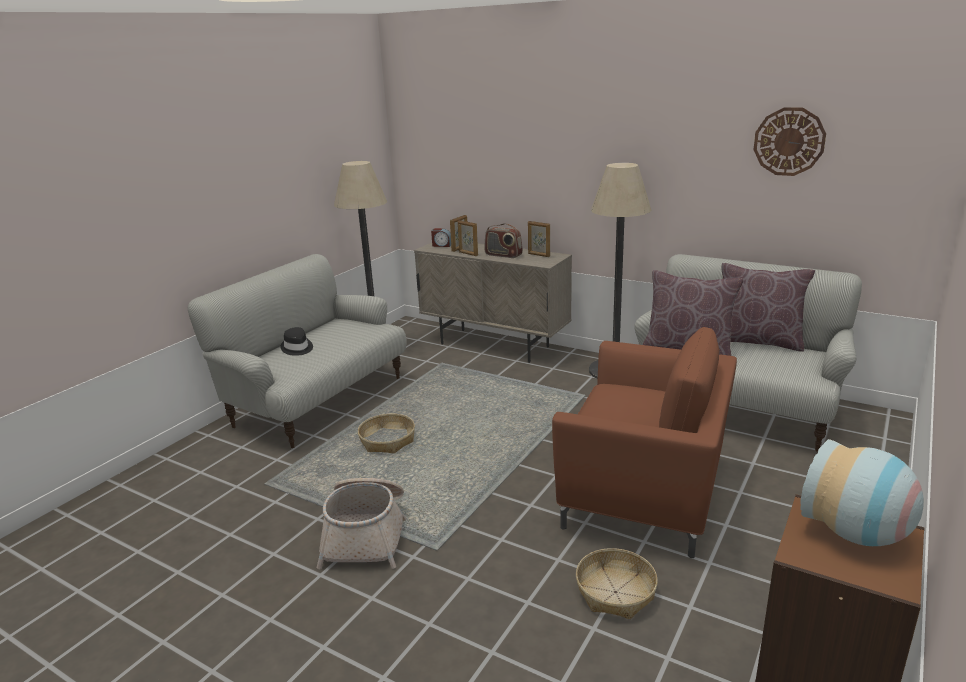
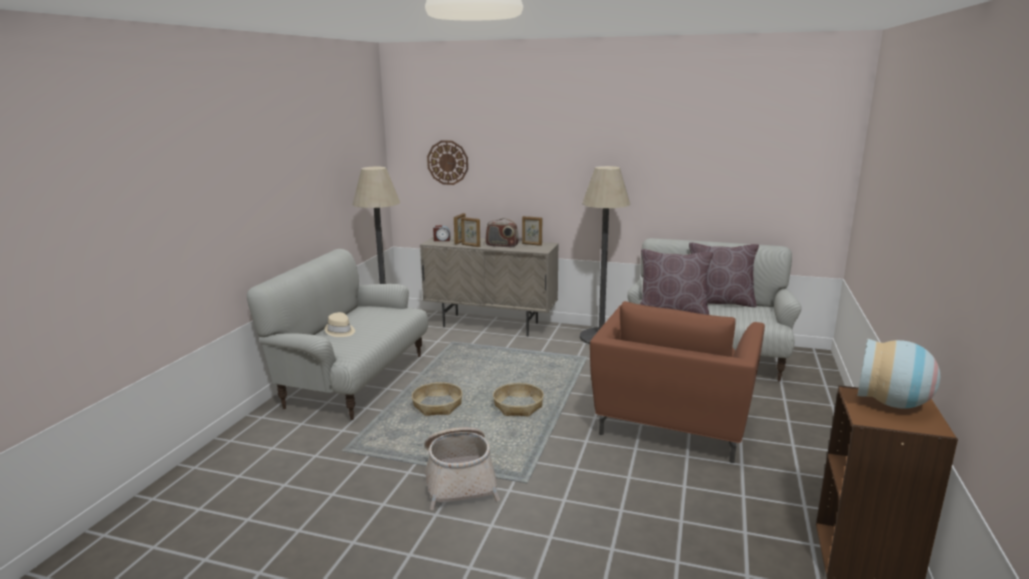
camera: 15 degrees left, 5 degrees down
black hat [280,327,313,356] -> beige hat [324,312,355,337]
brown armchair [552,327,737,558] -> brown armchair turned 105 degrees clockwise [590,301,765,463]
basket [576,548,658,619] -> basket moved to [493,383,544,416]
wall clock [754,107,826,176] -> wall clock moved to [427,140,468,185]

